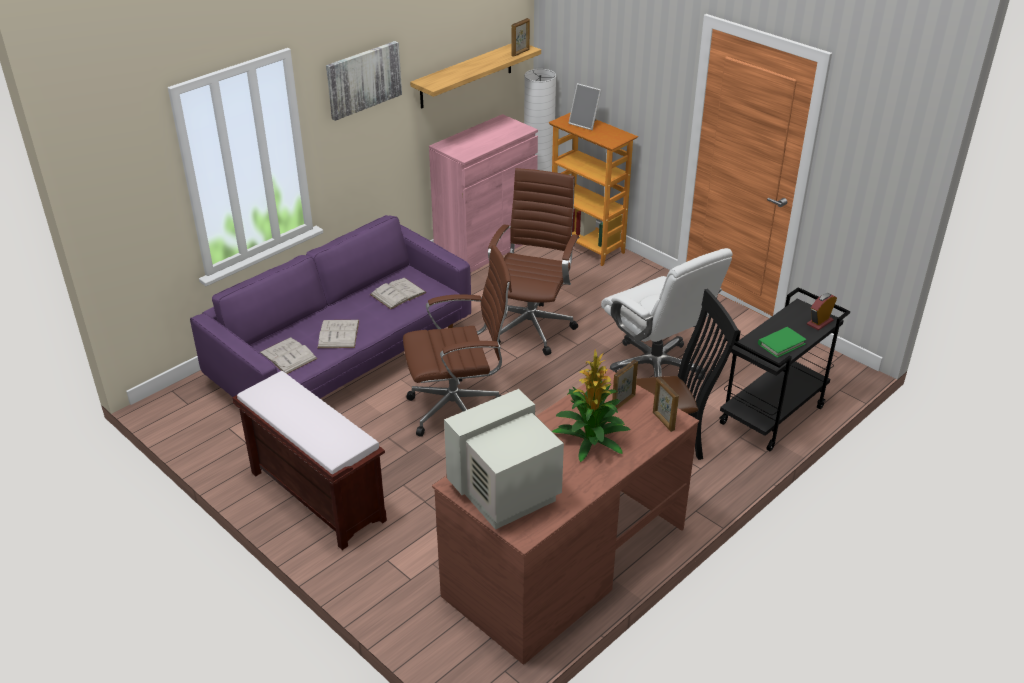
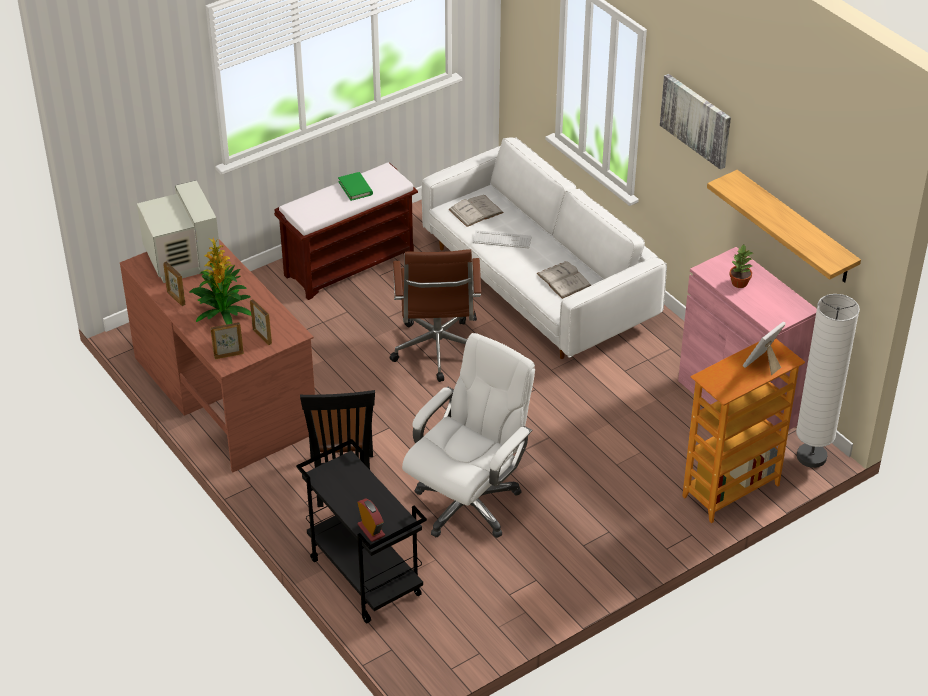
camera: 100 degrees right, 5 degrees up
purple sofa [190,215,471,398] -> white sofa [422,137,667,359]
white book [318,320,359,348] -> keyboard [473,230,532,249]
brown office chair [488,168,580,356] -> none
picture frame [511,18,530,57] -> picture frame moved to [163,261,185,306]
white office chair [601,248,733,380] -> white office chair turned 150 degrees clockwise [402,333,535,538]
green book [758,327,807,358] -> green book moved to [338,172,373,201]
none -> potted plant [729,245,753,288]

